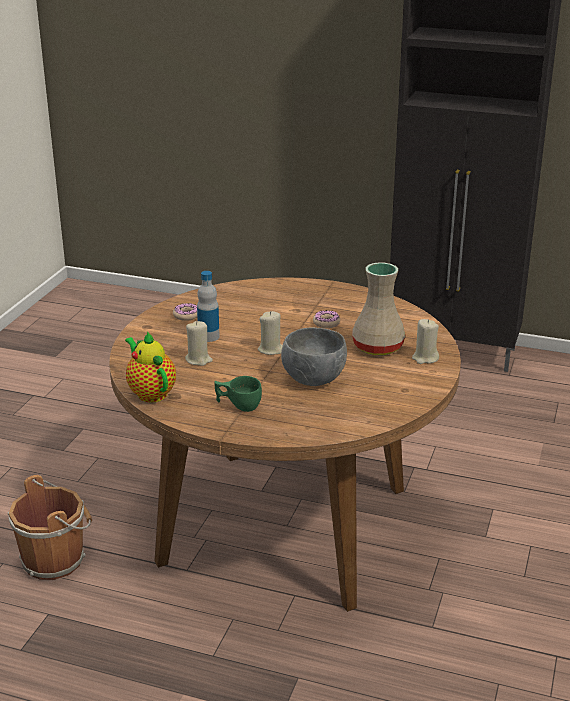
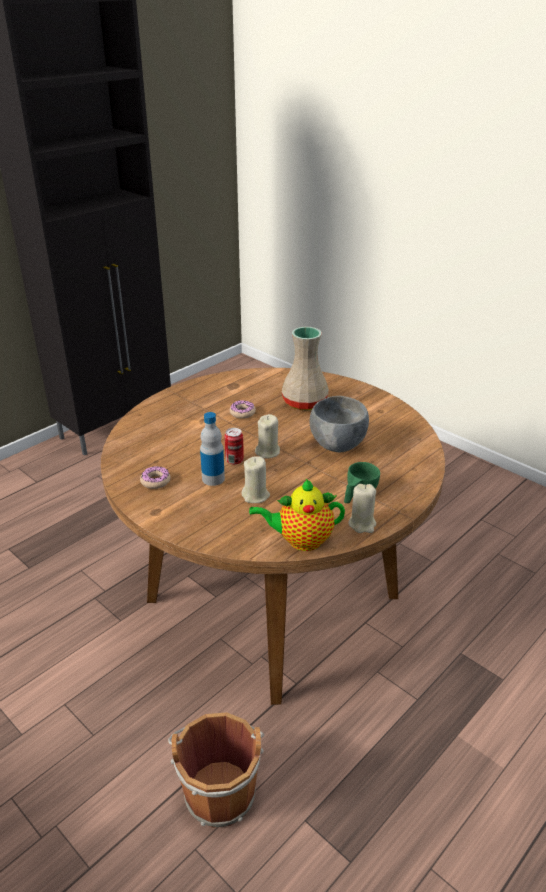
camera: 65 degrees left, 5 degrees up
beige candle [412,319,439,364] -> beige candle moved to [348,484,376,533]
none -> can [225,428,243,465]

